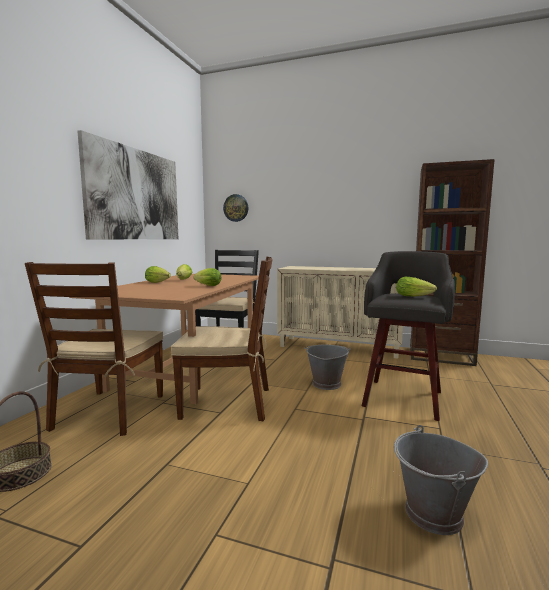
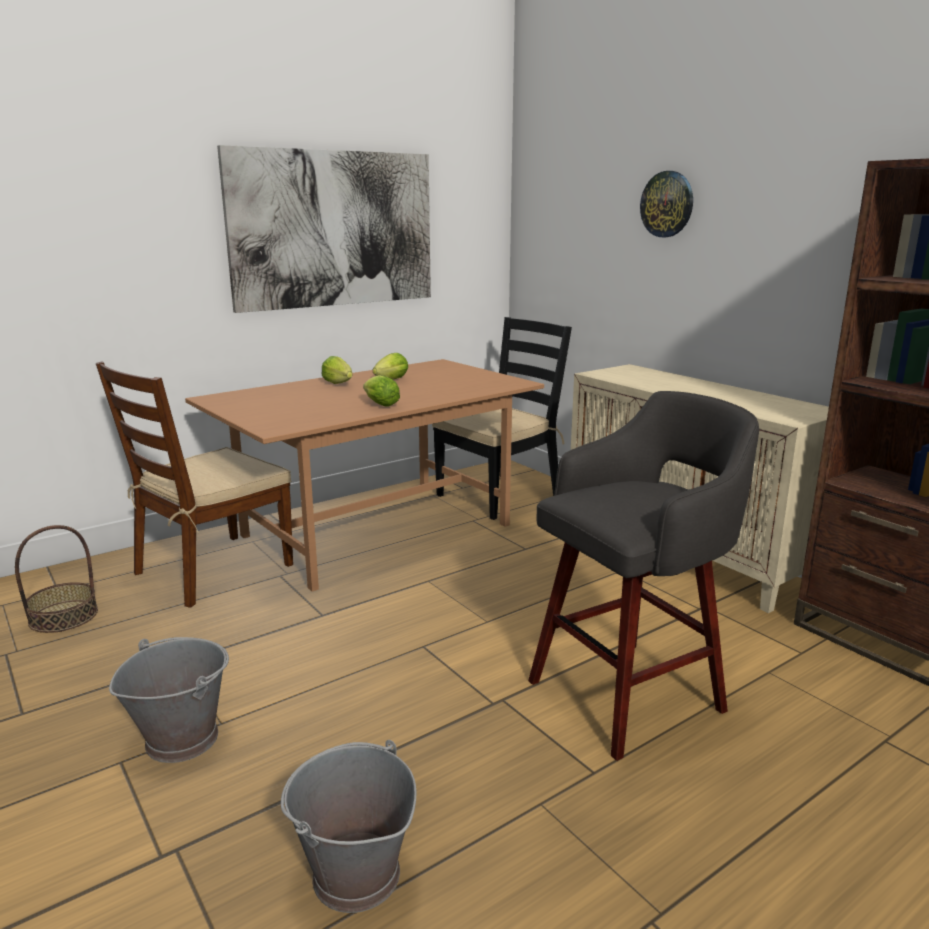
camera: 35 degrees right, 10 degrees up
brown chair [171,257,273,421] -> none
wall clock [223,194,248,222] -> wall clock moved to [640,171,693,237]
grey bucket [304,345,351,390] -> grey bucket moved to [109,637,229,763]
lettuce [396,277,437,297] -> none

